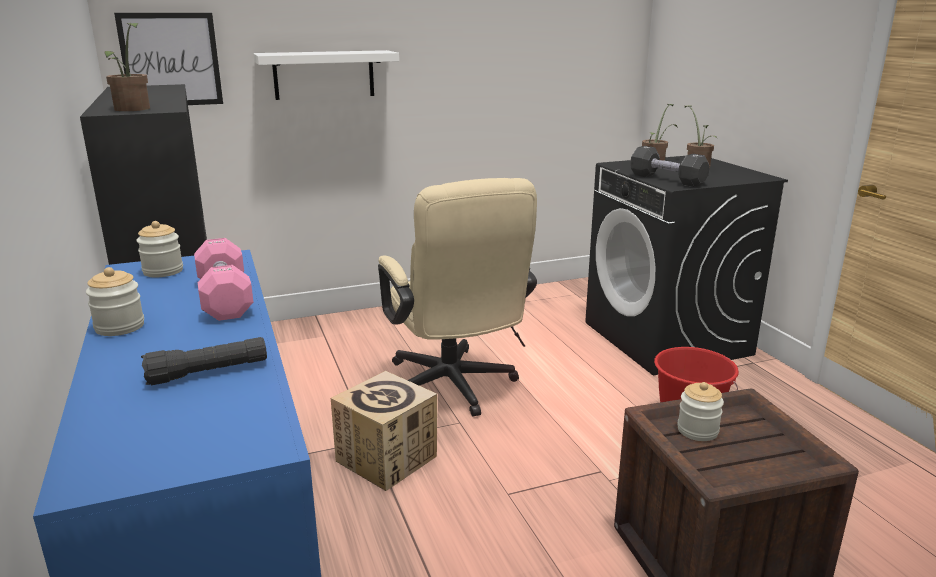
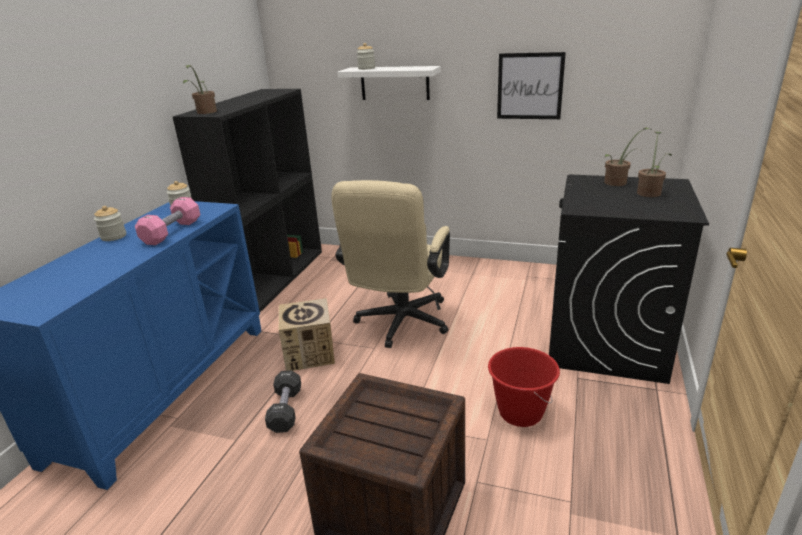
camera: 40 degrees right, 5 degrees up
picture [114,13,223,105] -> picture moved to [497,52,566,119]
black flashlight [141,337,267,385] -> none
black dumbbell [630,146,710,187] -> black dumbbell moved to [265,370,301,433]
jar [677,382,724,441] -> jar moved to [357,43,375,70]

